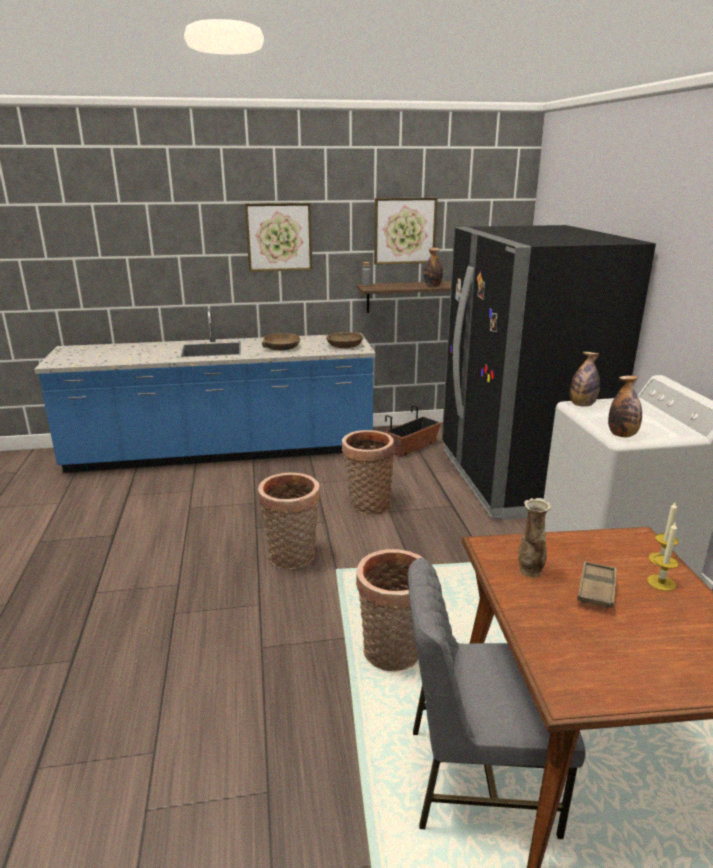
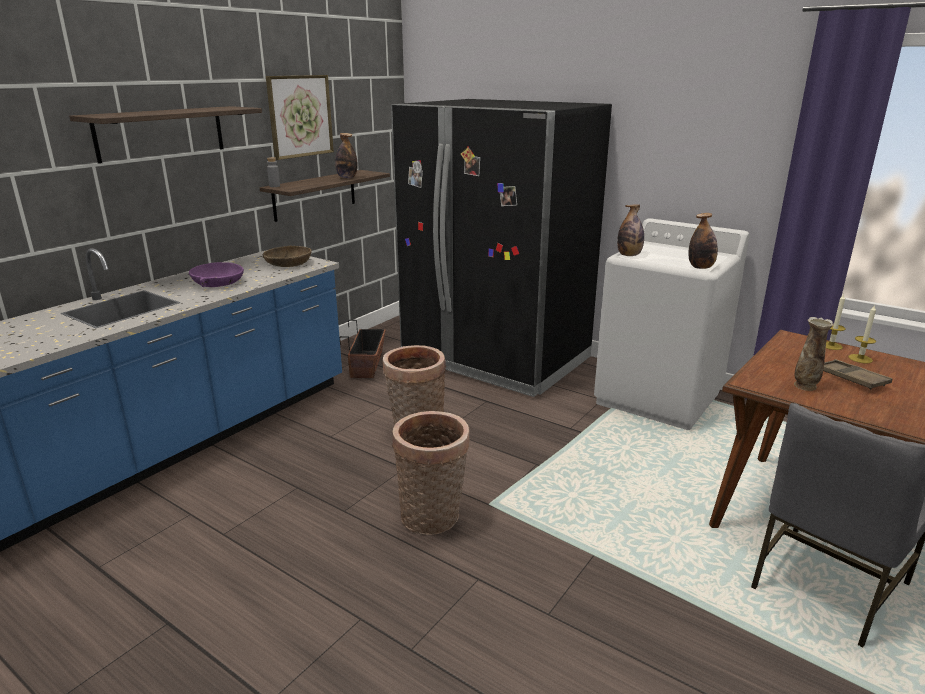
camera: 45 degrees left, 0 degrees up
picture [245,203,312,272] -> shelf [69,106,262,164]
brown bowl [262,333,300,350] -> purple bowl [189,262,244,287]
basket [356,549,423,672] -> none

